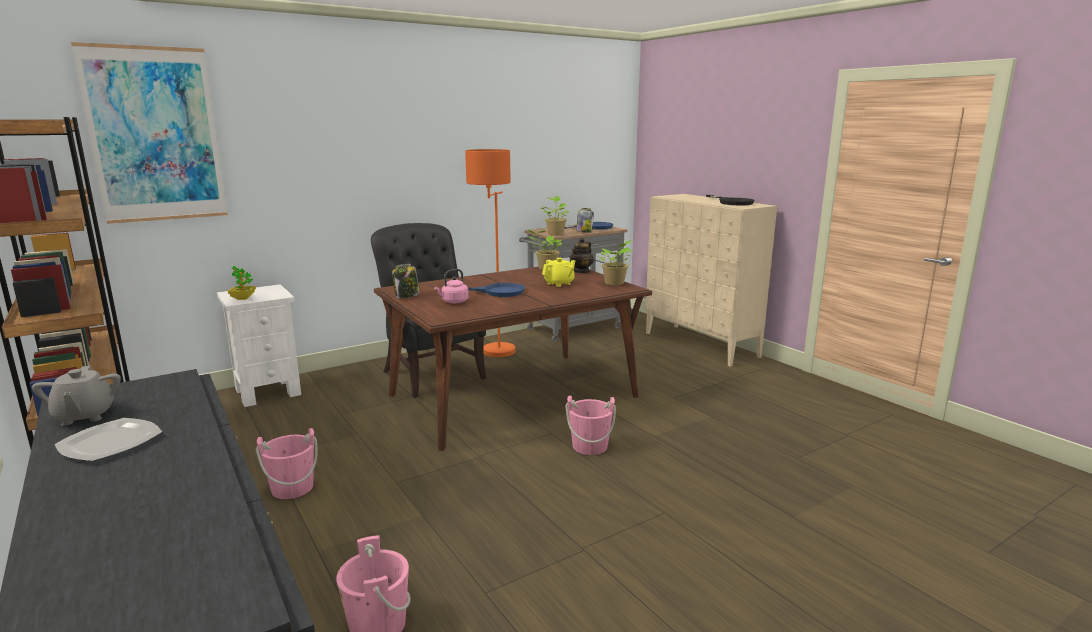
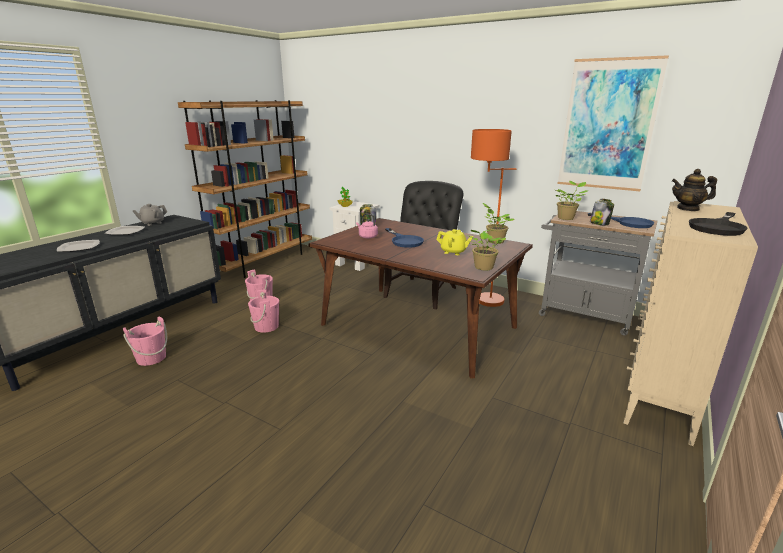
camera: 65 degrees right, 5 degrees up
picture [71,42,228,224] -> picture moved to [557,55,669,191]
pink bucket [566,396,616,455] -> pink bucket moved to [248,289,279,333]
teapot [570,237,594,273] -> teapot moved to [672,169,717,211]
none -> plate [57,240,100,252]

